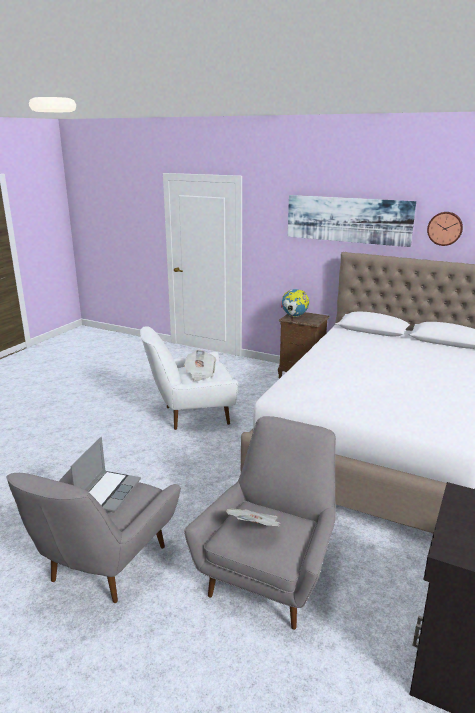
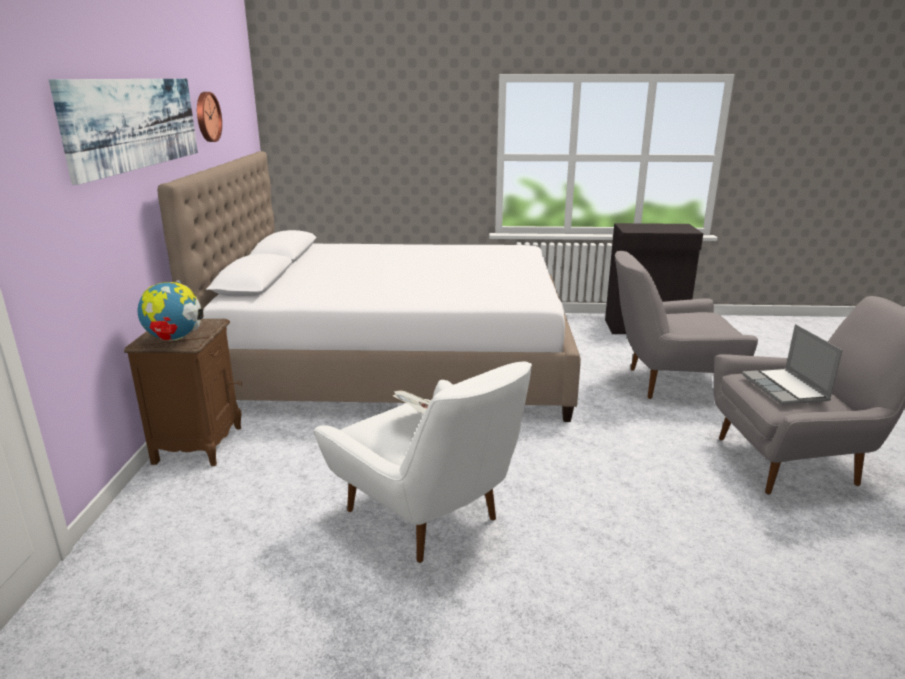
camera: 115 degrees left, 0 degrees up
laptop [71,437,141,513] -> laptop turned 90 degrees counterclockwise [742,324,842,405]
newspaper [226,509,280,526] -> none

